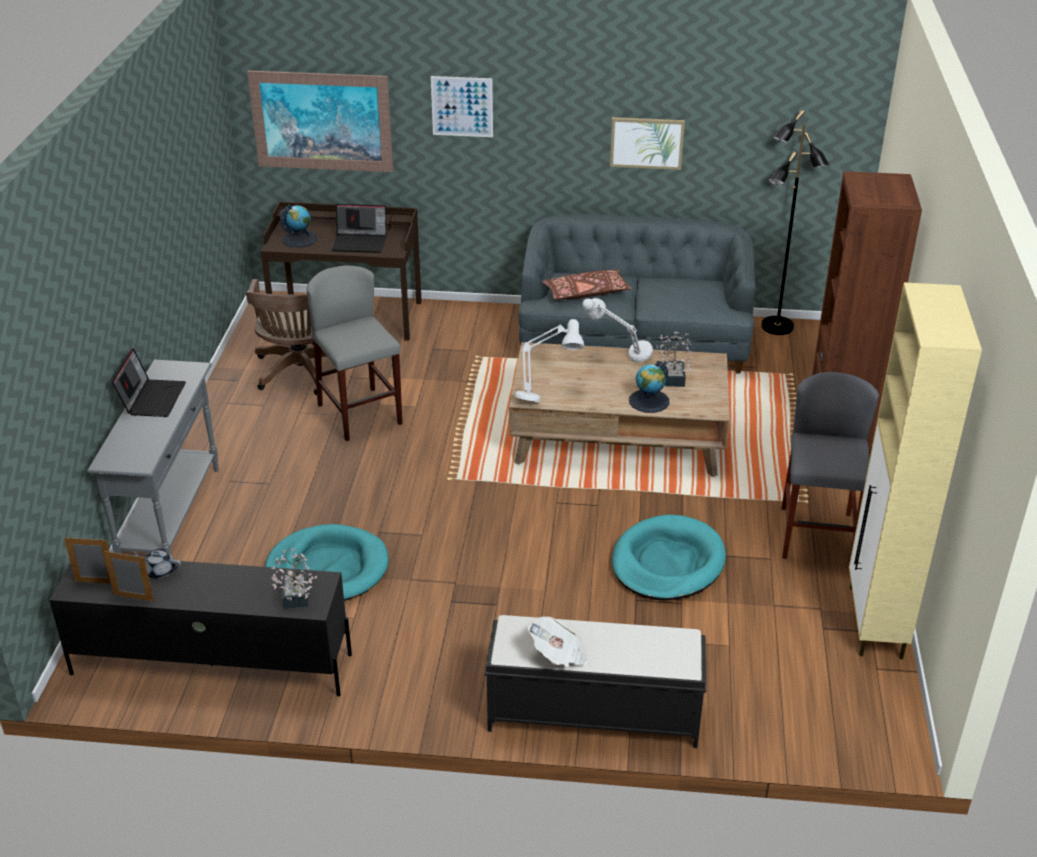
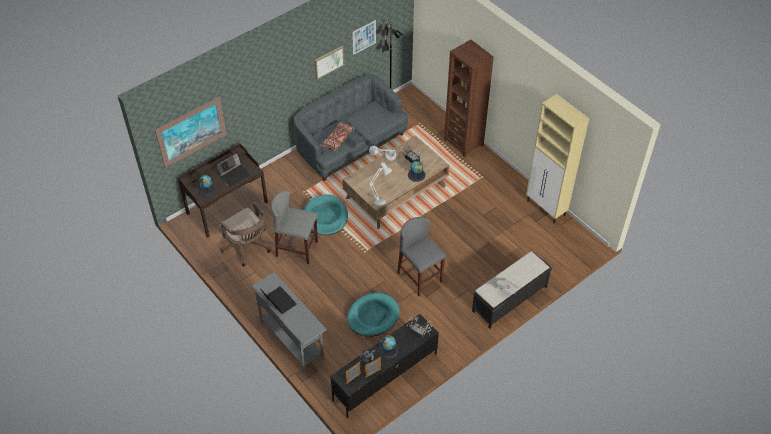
camera: 45 degrees left, 15 degrees up
picture [431,76,493,137] -> picture moved to [352,20,376,55]
turquoise dog bed [612,515,726,600] -> turquoise dog bed moved to [304,194,348,235]
grey stool [781,372,879,563] -> grey stool moved to [397,217,446,296]
none -> globe [378,335,399,359]

